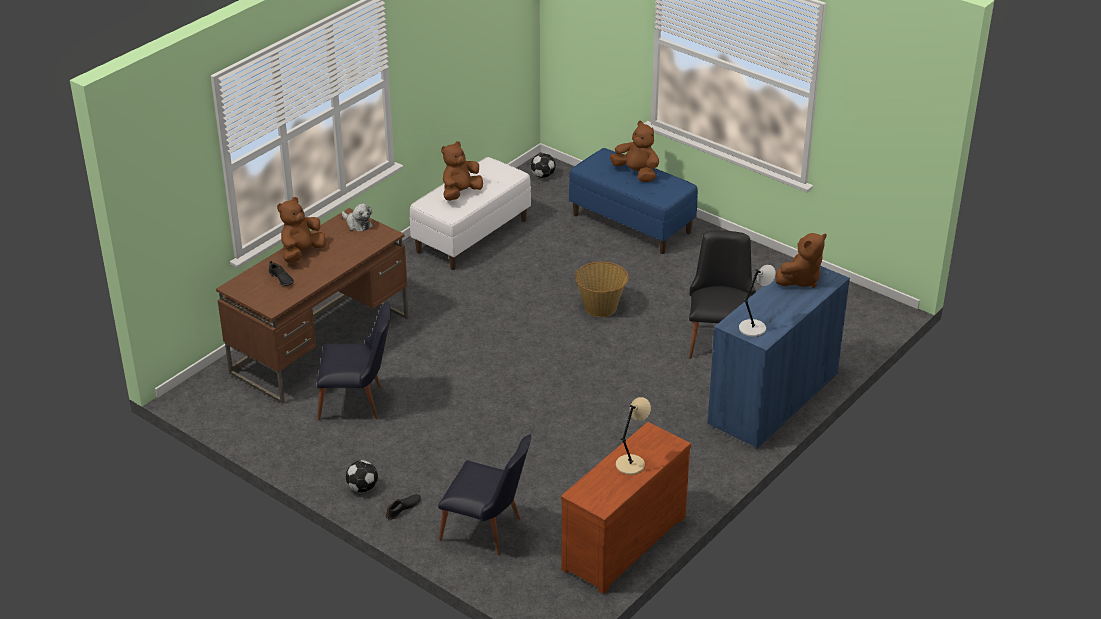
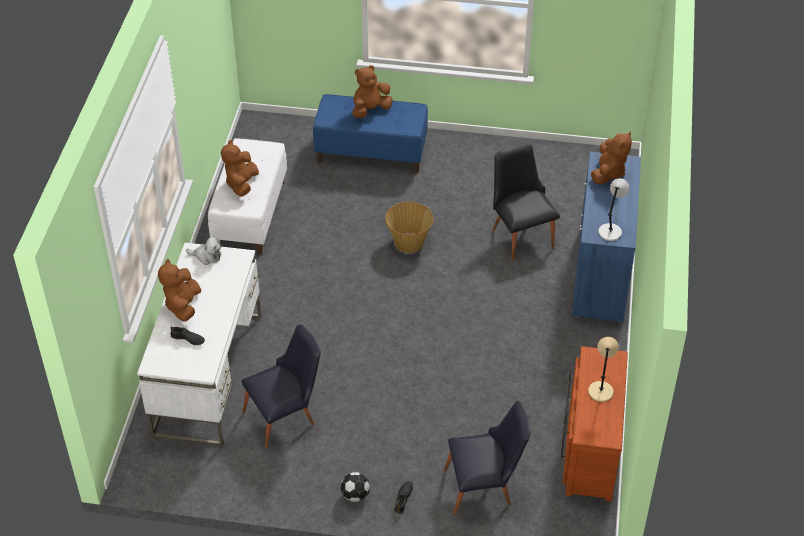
camera: 30 degrees left, 10 degrees up
brown desk [216,208,408,404] -> white desk [137,243,262,446]
football [531,153,556,178] -> none
brown plush toy [610,121,659,182] -> brown plush toy turned 45 degrees counterclockwise [352,65,392,118]

